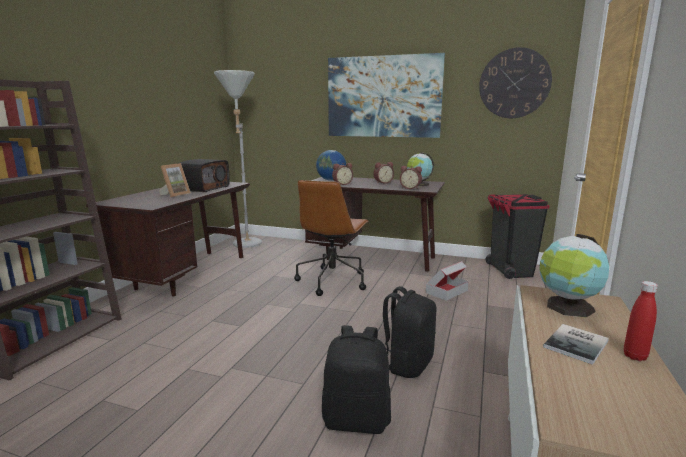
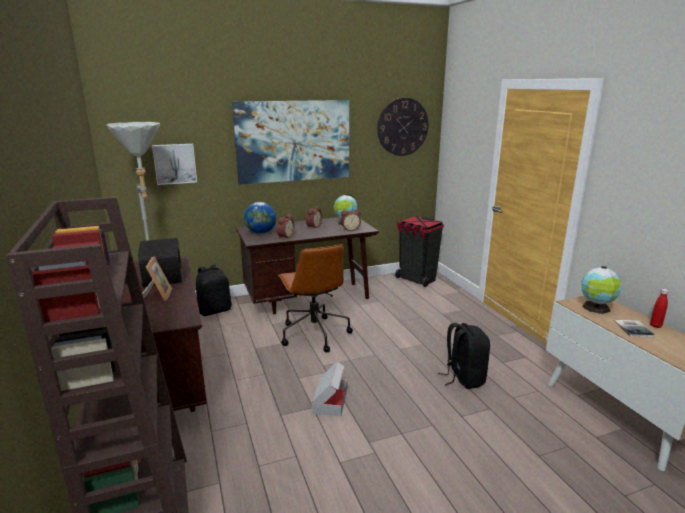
camera: 40 degrees left, 5 degrees up
black backpack [322,325,391,434] -> black backpack moved to [196,265,232,316]
cardboard box [426,261,469,301] -> cardboard box moved to [312,361,347,416]
none -> picture [152,144,197,185]

